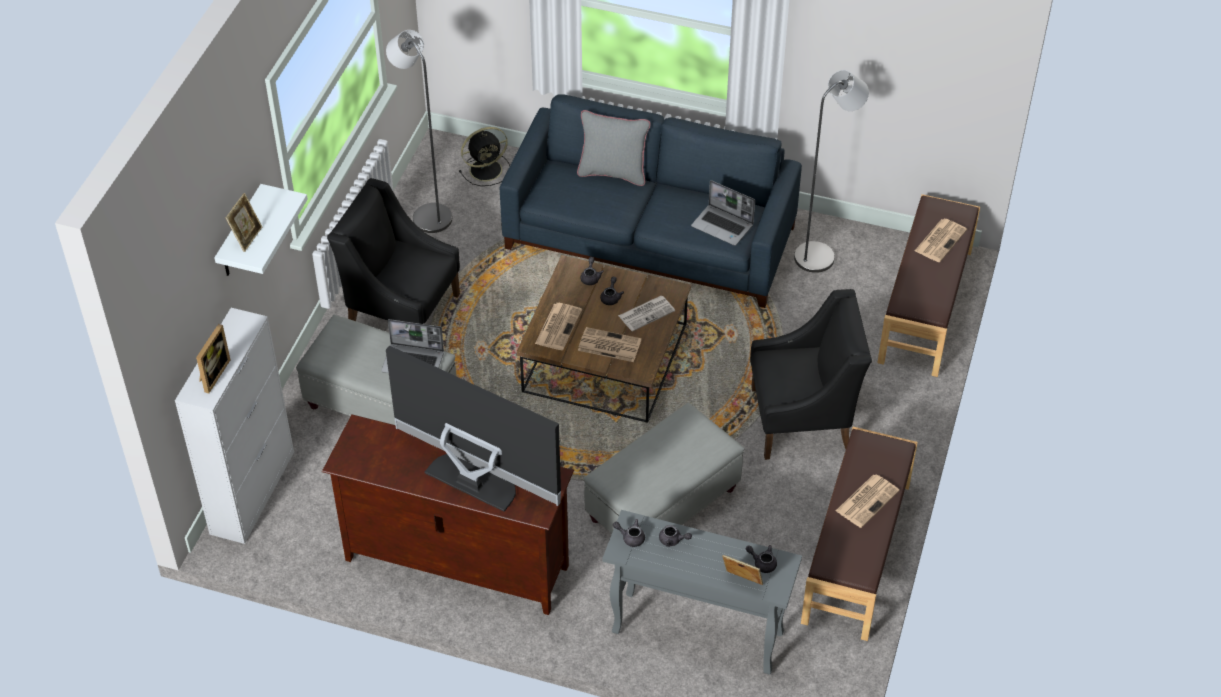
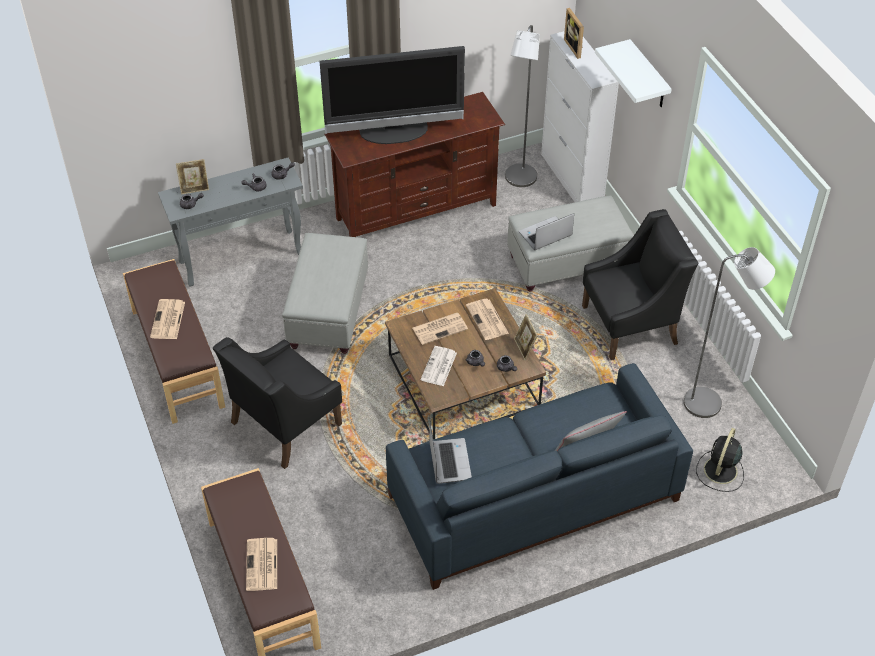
camera: 140 degrees right, 0 degrees up
picture frame [226,193,262,252] -> picture frame moved to [514,314,538,360]
laptop [691,180,755,246] -> laptop turned 90 degrees clockwise [429,423,472,484]
grey floor lamp [794,70,869,273] -> grey floor lamp moved to [505,25,540,187]

